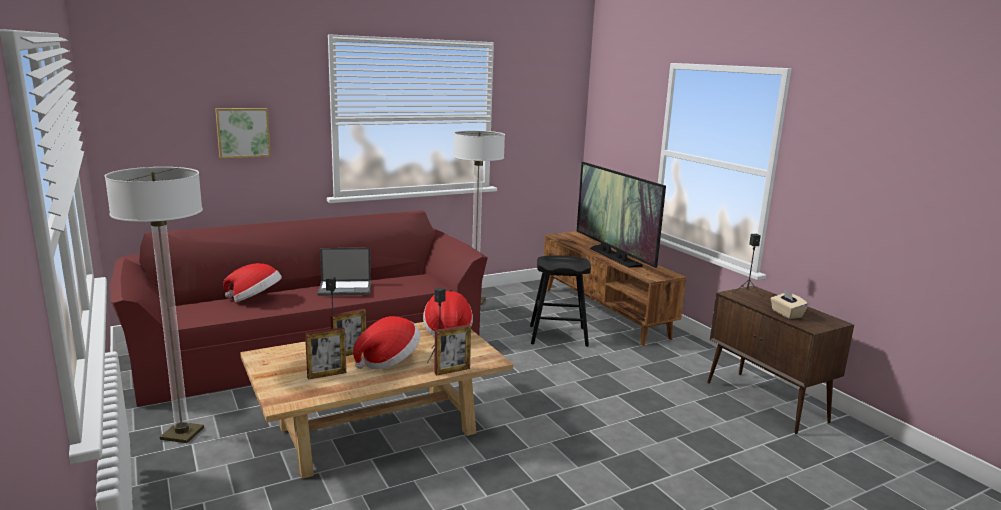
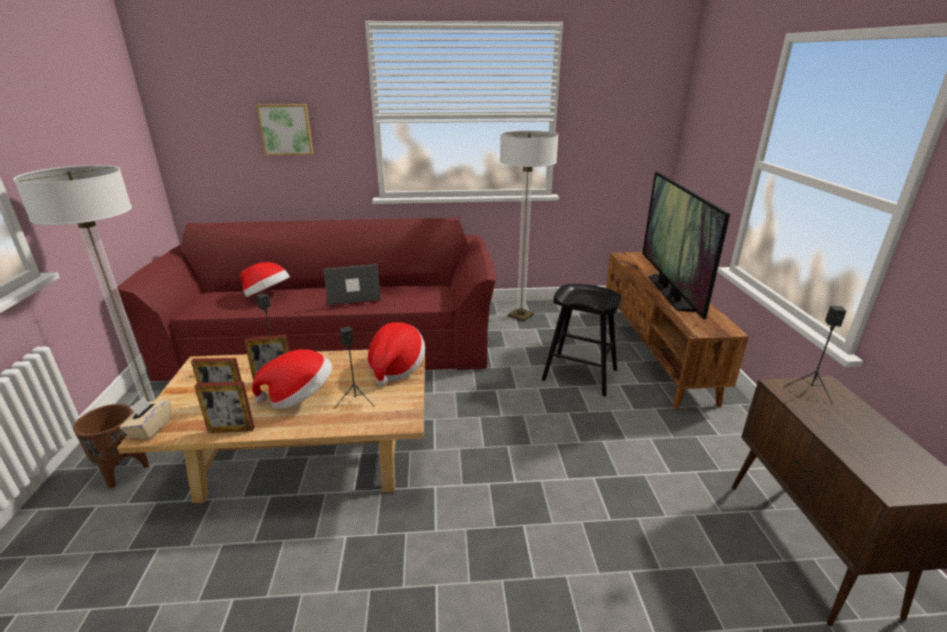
camera: 25 degrees right, 10 degrees up
laptop [317,248,371,296] -> laptop turned 150 degrees clockwise [323,264,381,305]
picture frame [434,324,471,376] -> picture frame moved to [194,381,255,433]
beige tissue box [771,290,808,319] -> beige tissue box moved to [120,397,171,440]
none -> brown planter [73,404,149,488]

